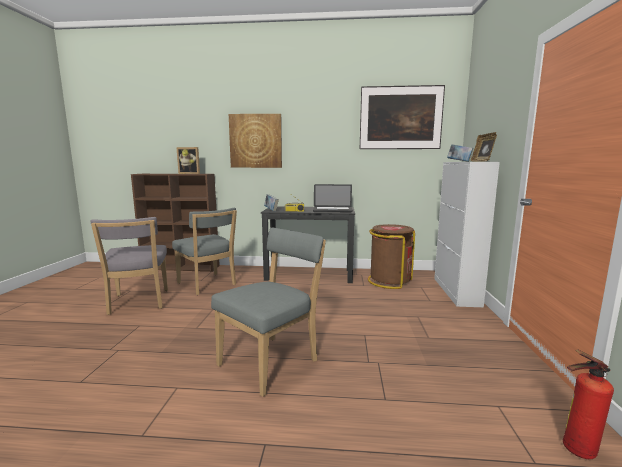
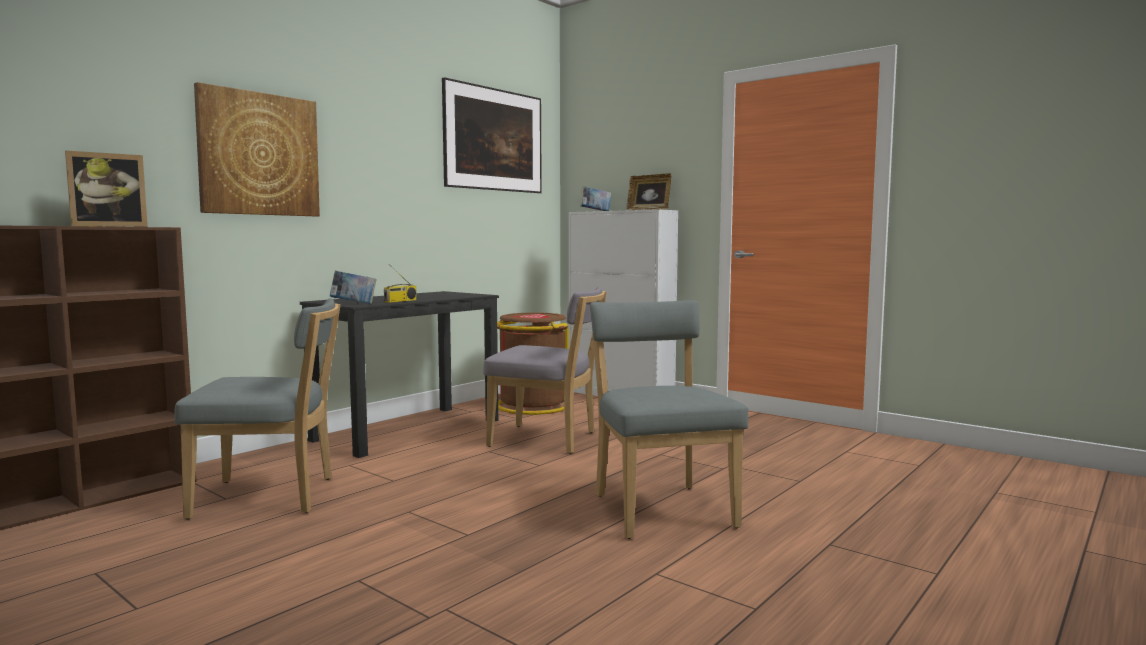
camera: 55 degrees left, 5 degrees down
grey chair [90,217,168,315] -> grey chair moved to [484,287,607,454]
laptop [313,184,353,212] -> none
fire extinguisher [563,349,614,459] -> none

